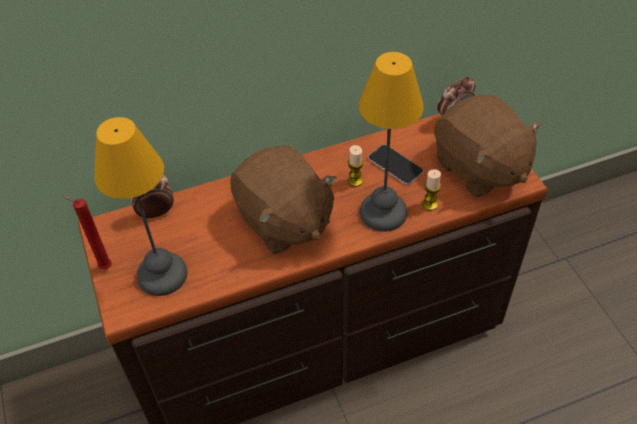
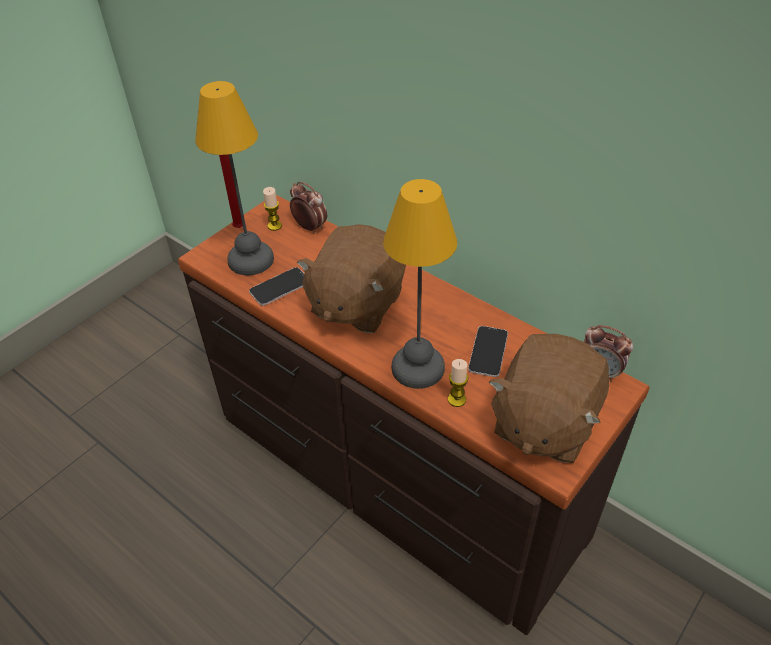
camera: 60 degrees right, 5 degrees down
candle [348,145,364,187] -> candle moved to [263,187,282,231]
none -> phone [249,267,304,306]

